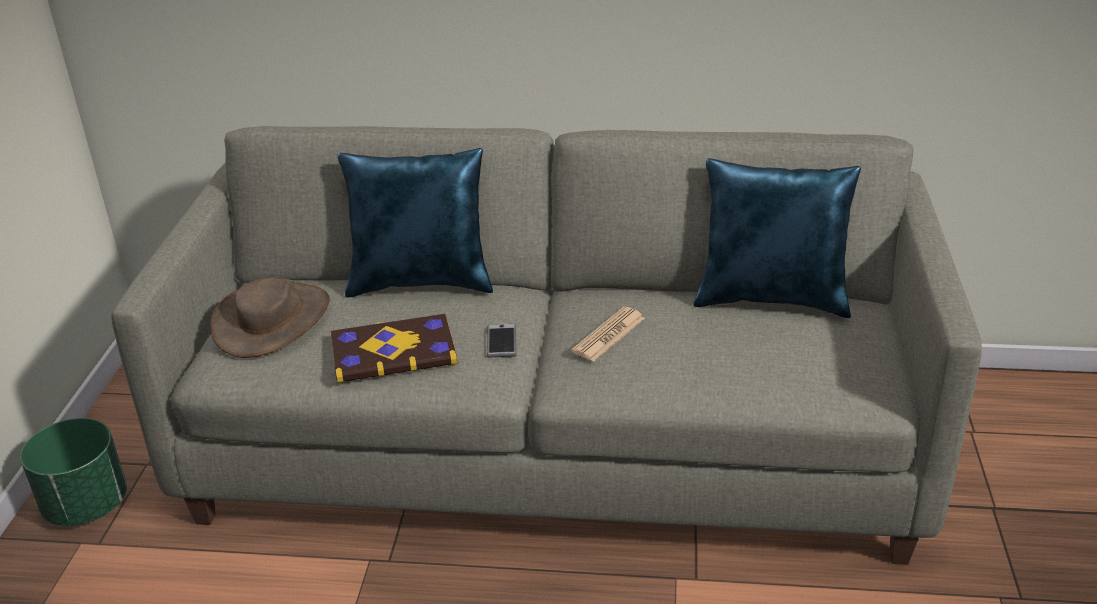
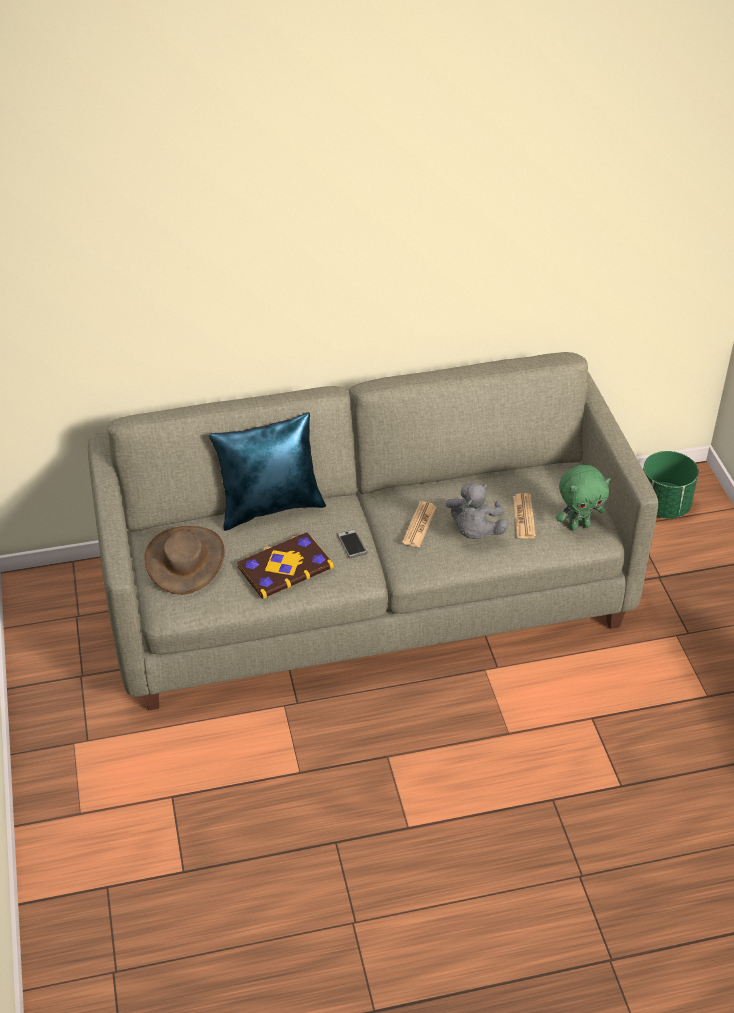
camera: 20 degrees left, 10 degrees up
green planter [20,418,127,526] -> green planter moved to [643,451,699,518]
blue pillow [694,158,861,318] -> none
none -> grey plush toy [446,483,508,539]
none -> newspaper [513,493,536,538]
none -> green plush toy [556,465,611,531]

